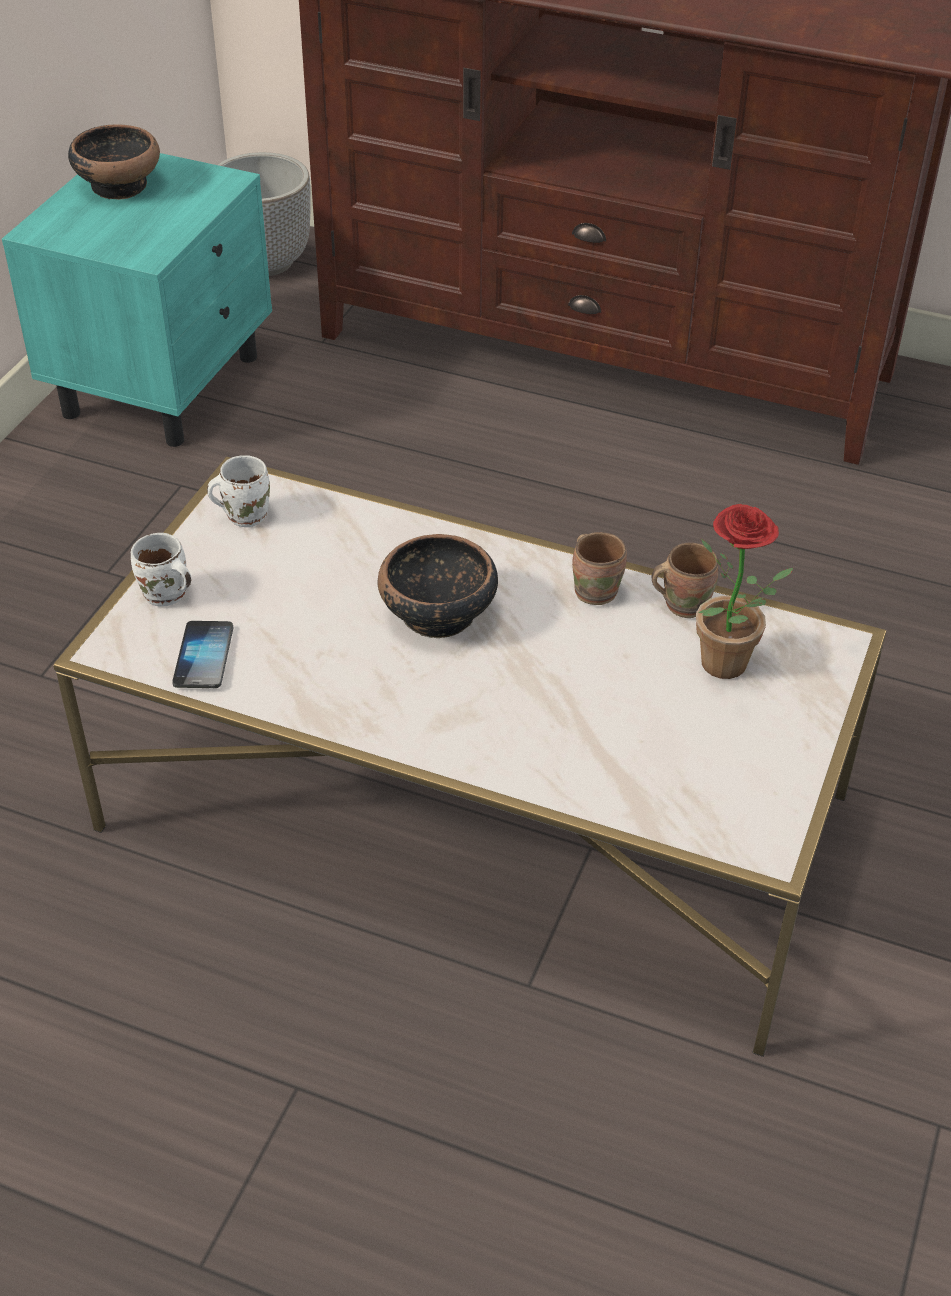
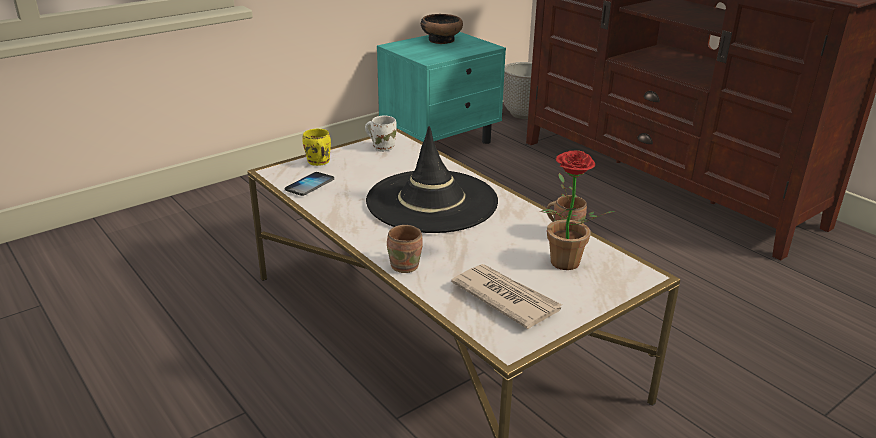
camera: 30 degrees right, 15 degrees down
white mug [131,533,192,606] -> yellow mug [303,129,331,166]
bowl [378,534,498,638] -> black hat [366,126,498,233]
brown mug [572,532,627,605] -> brown mug moved to [387,225,423,273]
none -> newspaper [451,264,562,329]

